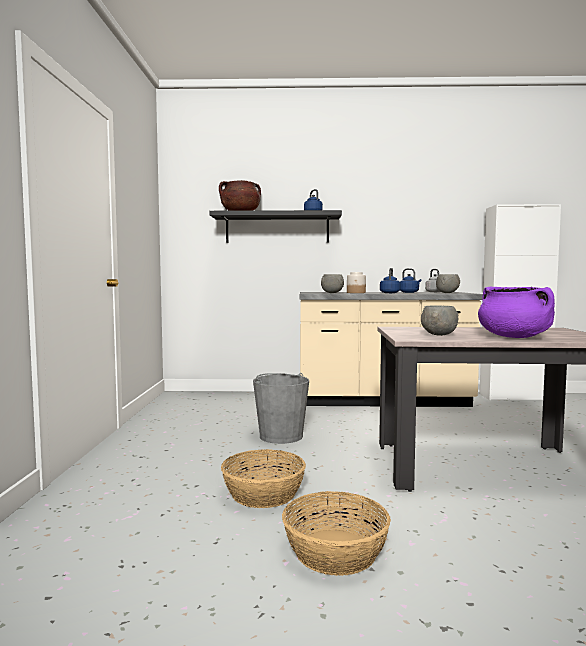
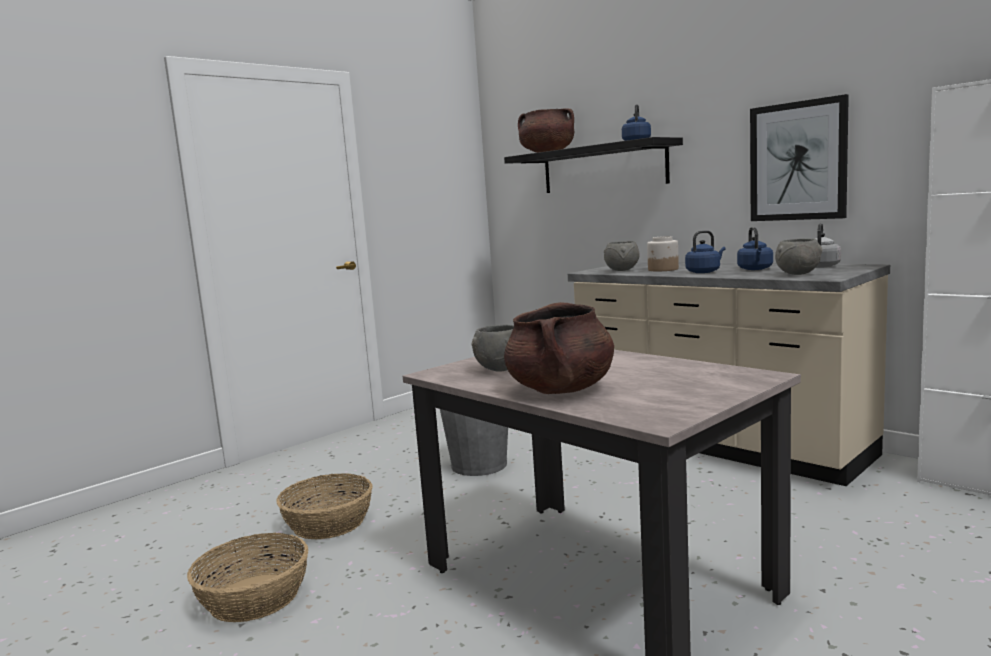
camera: 45 degrees right, 5 degrees up
purple cooking pot [478,287,555,338] -> brown cooking pot [504,302,614,394]
none -> picture [750,94,849,221]

